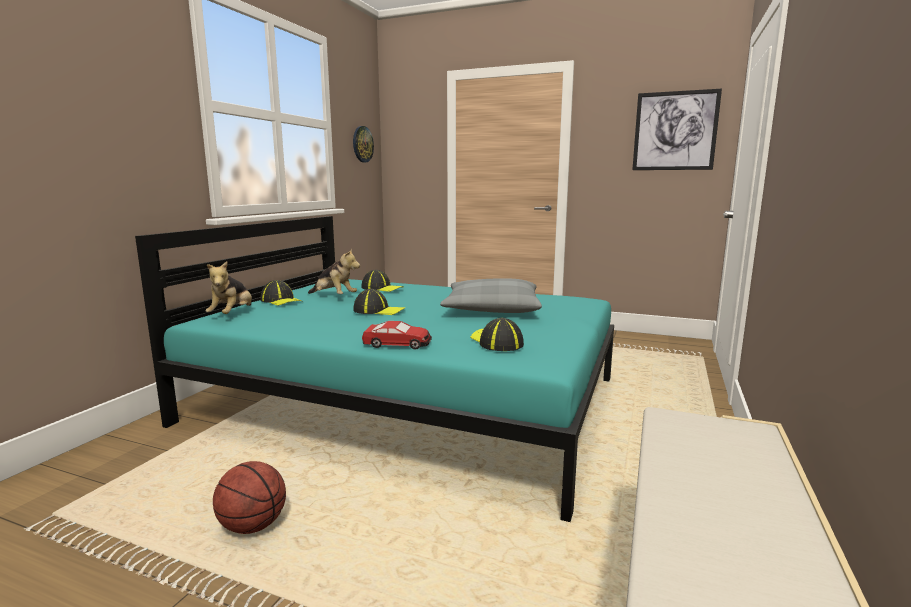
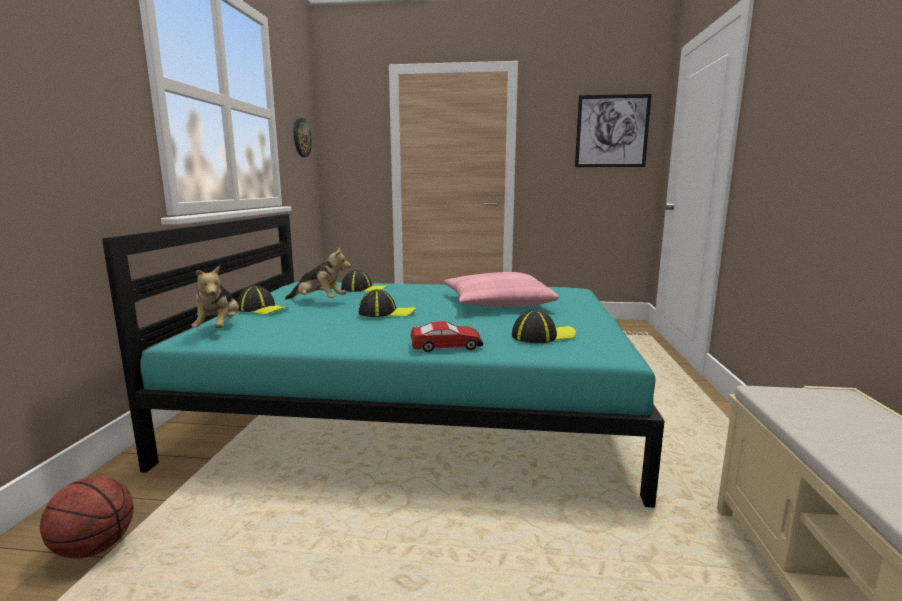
camera: 15 degrees left, 0 degrees up
basketball [213,461,286,534] -> basketball moved to [40,476,134,558]
grey pillow [440,278,542,313] -> pink pillow [444,272,559,307]
cap [470,318,524,351] -> cap turned 105 degrees clockwise [512,309,576,343]

